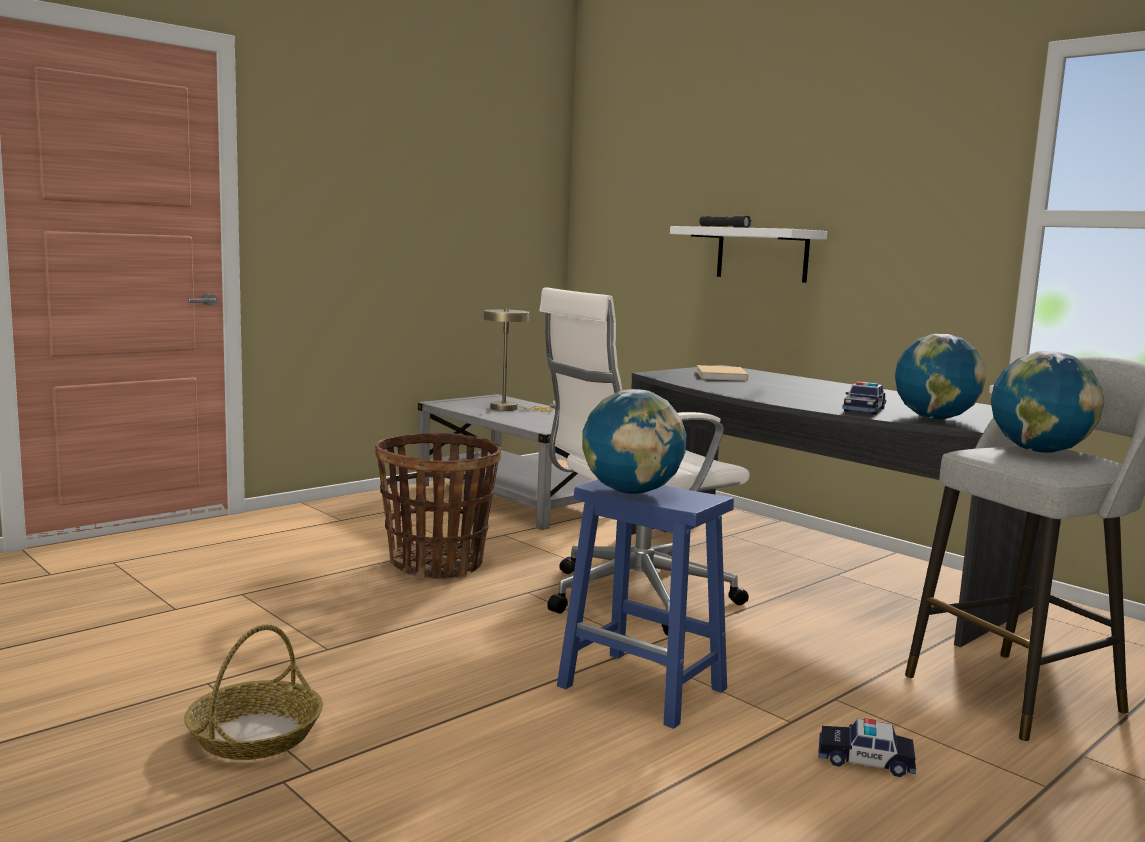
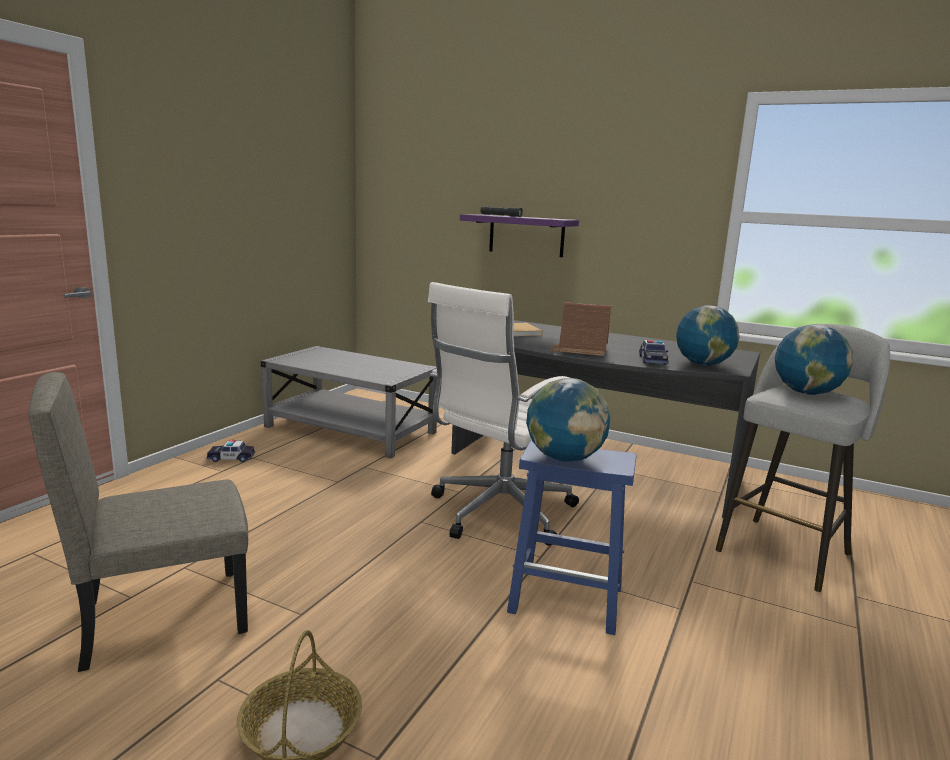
camera: 20 degrees left, 5 degrees up
basket [375,433,501,579] -> none
beige table lamp [484,309,553,412] -> none
white shelf [670,226,827,283] -> purple shelf [460,214,579,257]
toy car [818,718,916,777] -> toy car moved to [206,440,255,462]
none -> beige chair [28,372,248,672]
none -> toy house [550,302,612,356]

